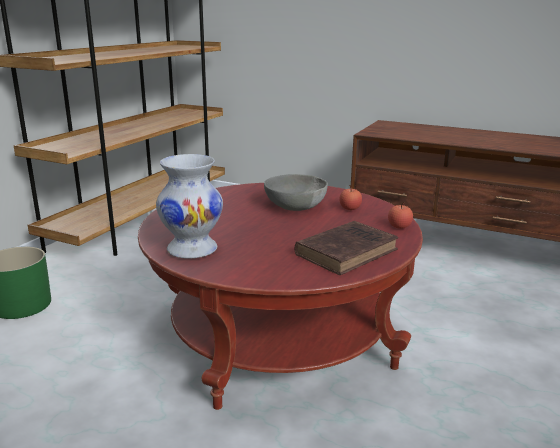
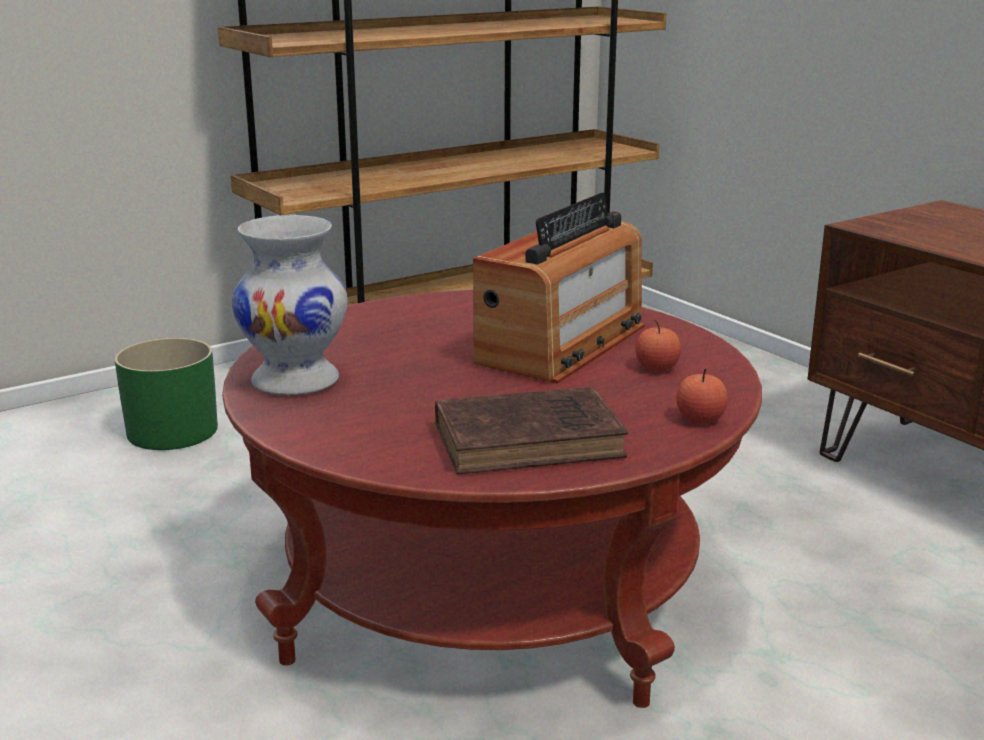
camera: 30 degrees right, 0 degrees up
grey bowl [264,174,328,211] -> radio [473,193,645,384]

